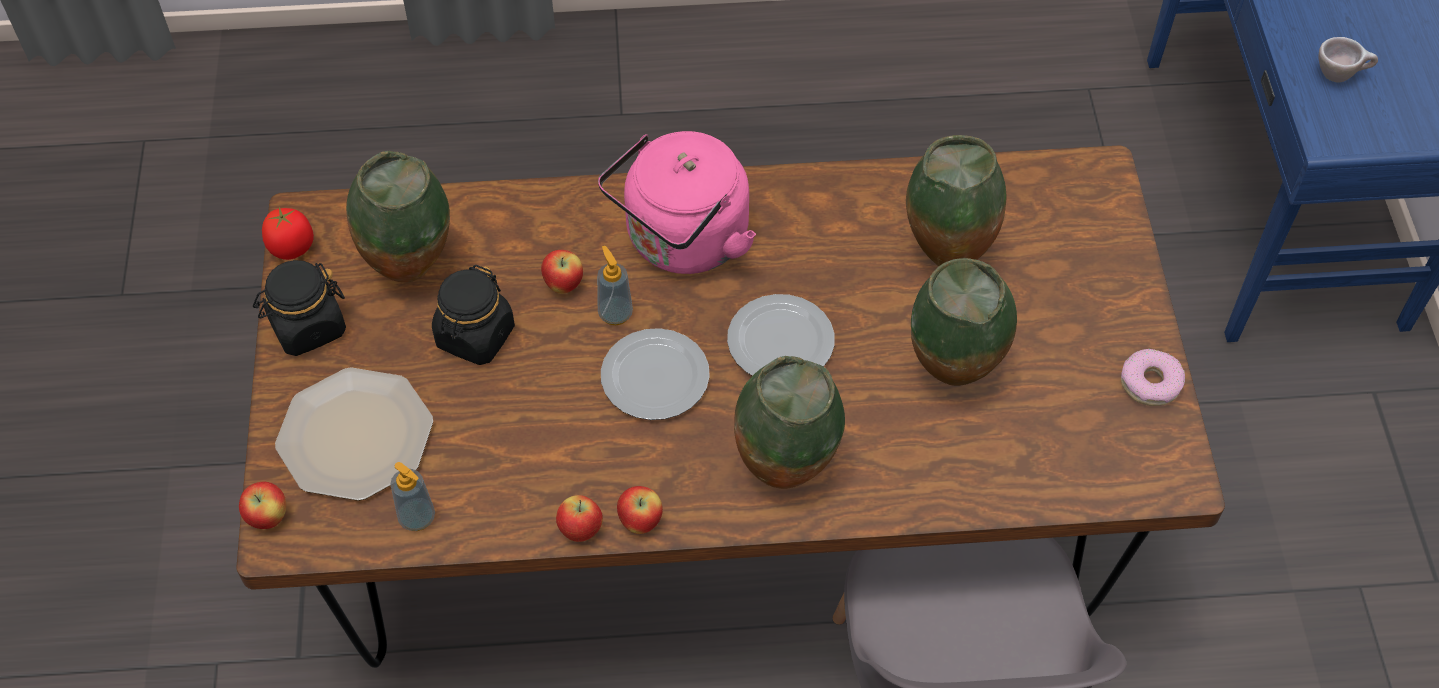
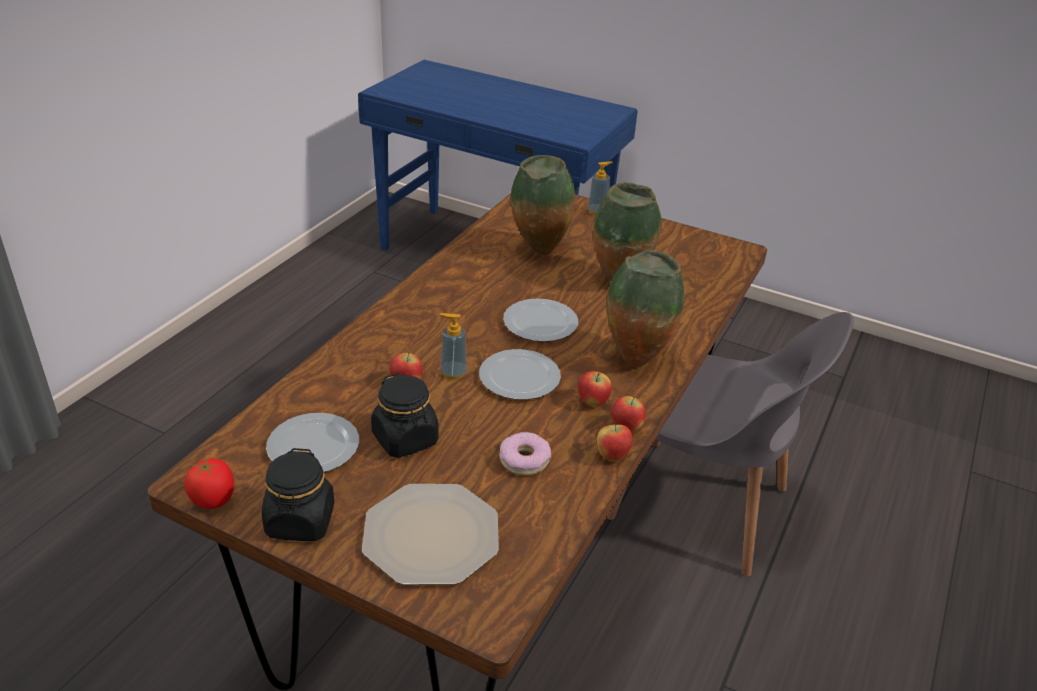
camera: 60 degrees left, 20 degrees down
apple [239,482,286,529] -> apple moved to [578,371,612,407]
vase [346,151,450,283] -> plate [266,413,359,472]
soap dispenser [390,462,435,531] -> soap dispenser moved to [588,161,613,215]
pink kettle [598,131,756,274] -> none
donut [1121,349,1185,406] -> donut moved to [499,432,551,475]
beige cup [1318,37,1378,82] -> none

